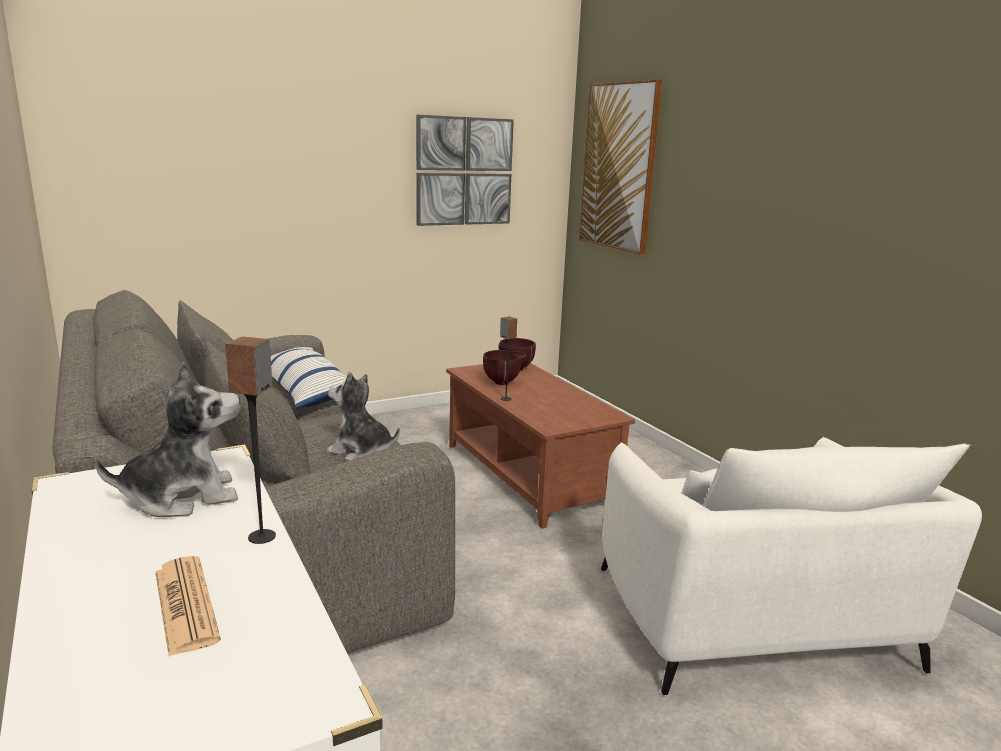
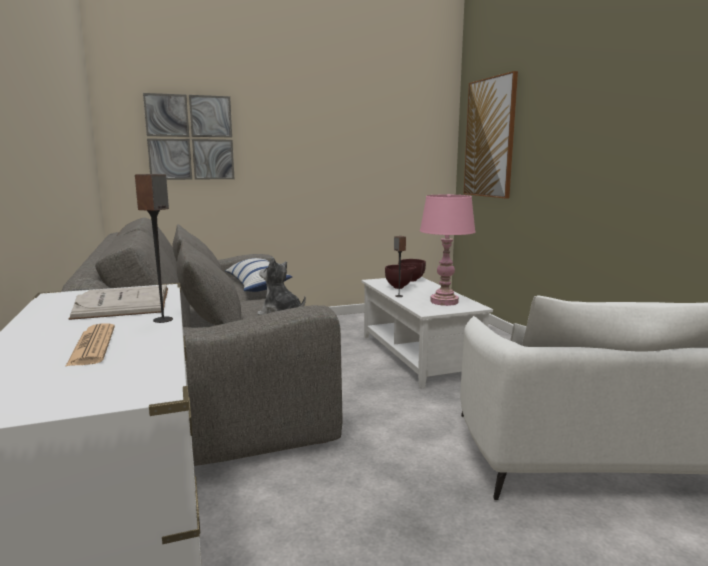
camera: 10 degrees right, 5 degrees down
plush toy [94,361,240,517] -> white book [68,285,168,320]
picture [416,115,514,226] -> picture moved to [143,93,234,180]
brown coffee table [446,363,635,528] -> white coffee table [362,277,493,389]
none -> pink table lamp [420,194,476,306]

